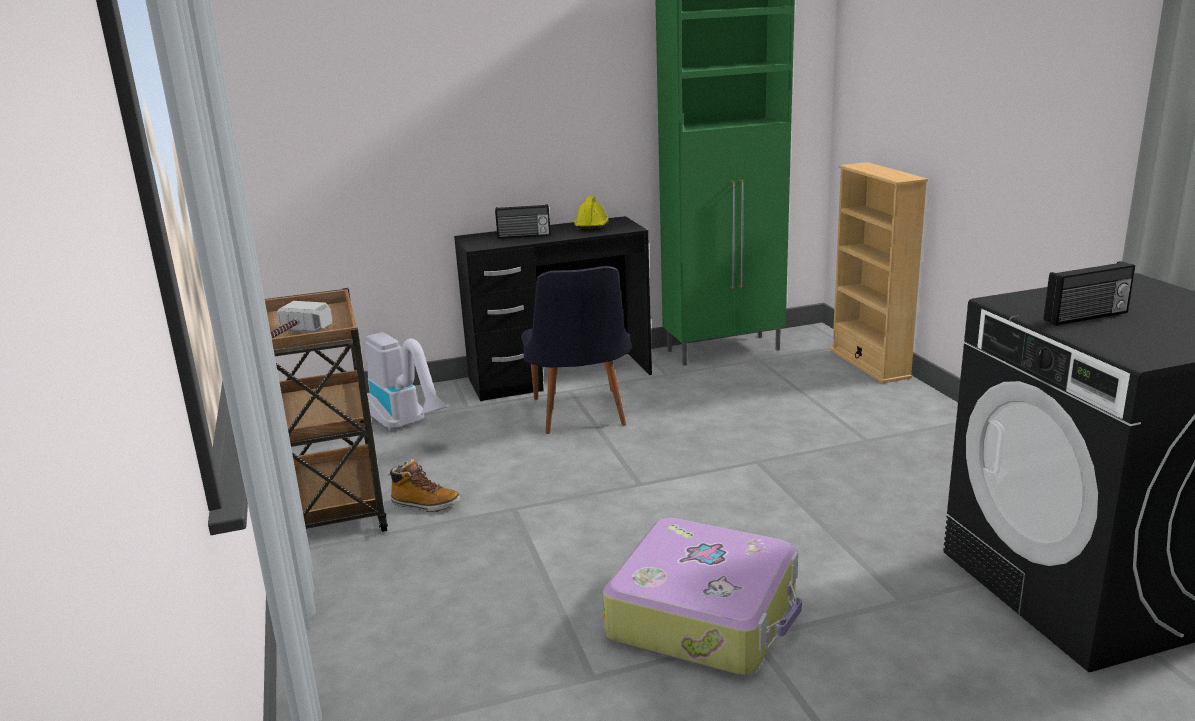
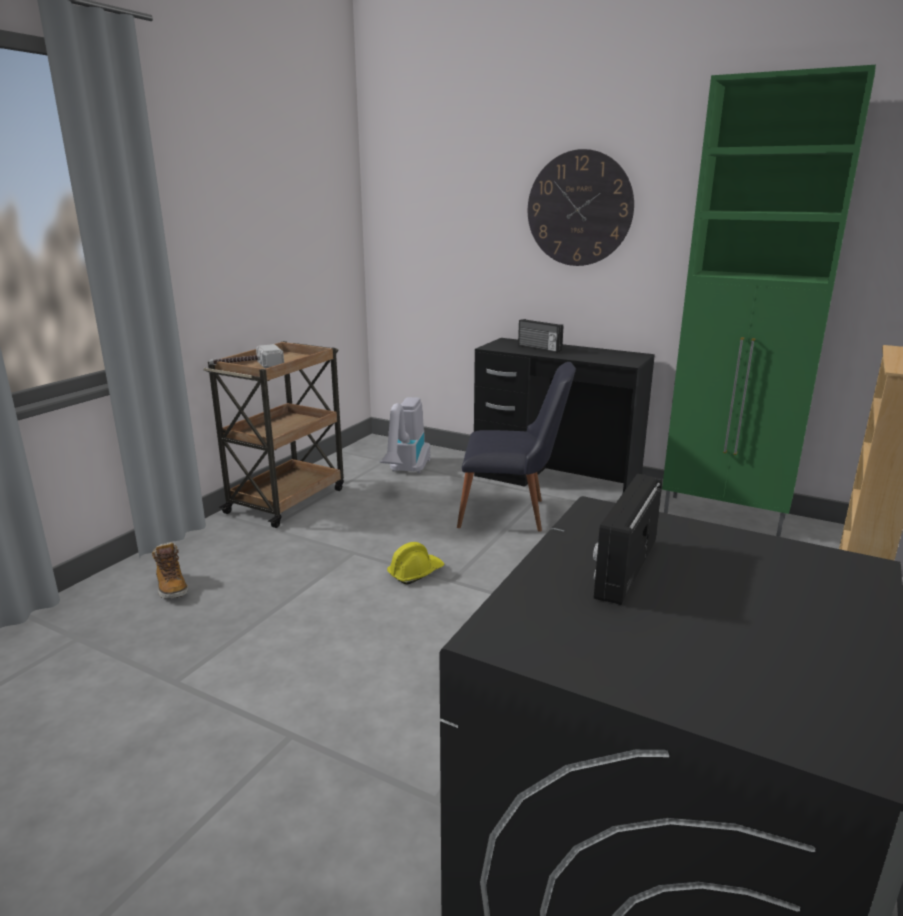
camera: 45 degrees right, 0 degrees up
boot [388,459,460,512] -> boot moved to [152,542,188,599]
black chair [521,266,631,434] -> black chair turned 120 degrees counterclockwise [457,362,576,532]
yellow hard hat [574,196,609,230] -> yellow hard hat moved to [387,542,444,584]
suitcase [603,518,802,675] -> none
radio [1043,261,1135,326] -> radio turned 90 degrees clockwise [593,474,663,605]
none -> wall clock [528,149,634,266]

